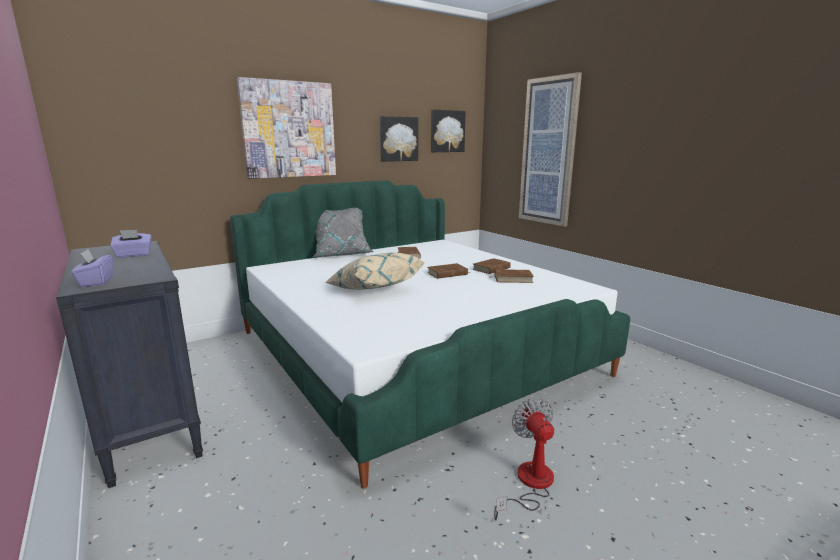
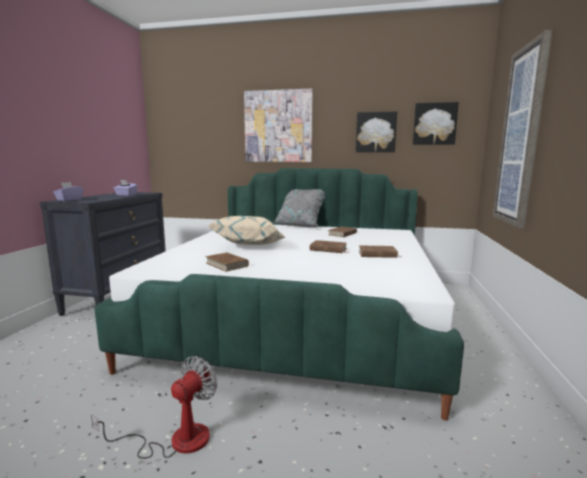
camera: 45 degrees right, 5 degrees down
brown book [494,269,534,283] -> brown book moved to [205,252,249,272]

